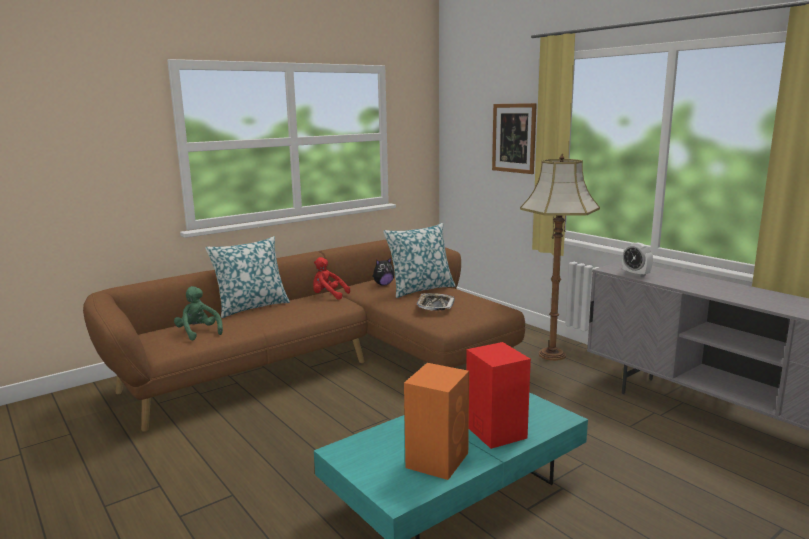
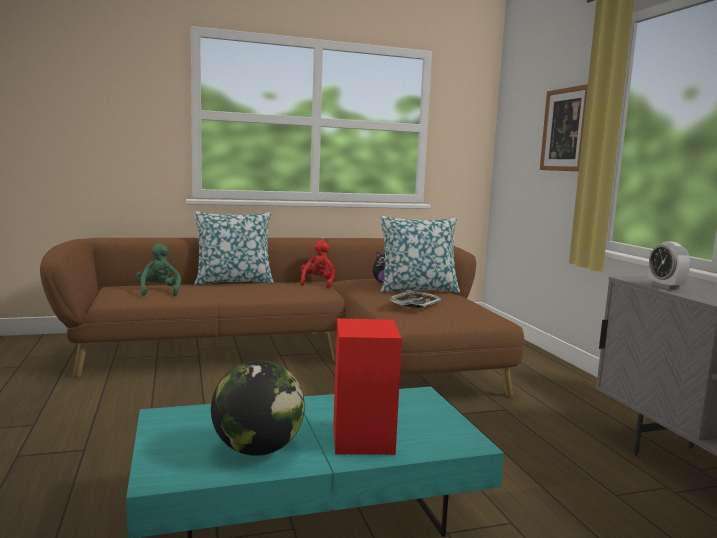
camera: 20 degrees right, 5 degrees down
red plush toy [313,257,350,300] -> red plush toy turned 60 degrees clockwise [300,240,336,289]
orange speaker [404,363,469,480] -> globe [211,361,305,456]
floor lamp [520,154,600,361] -> none

